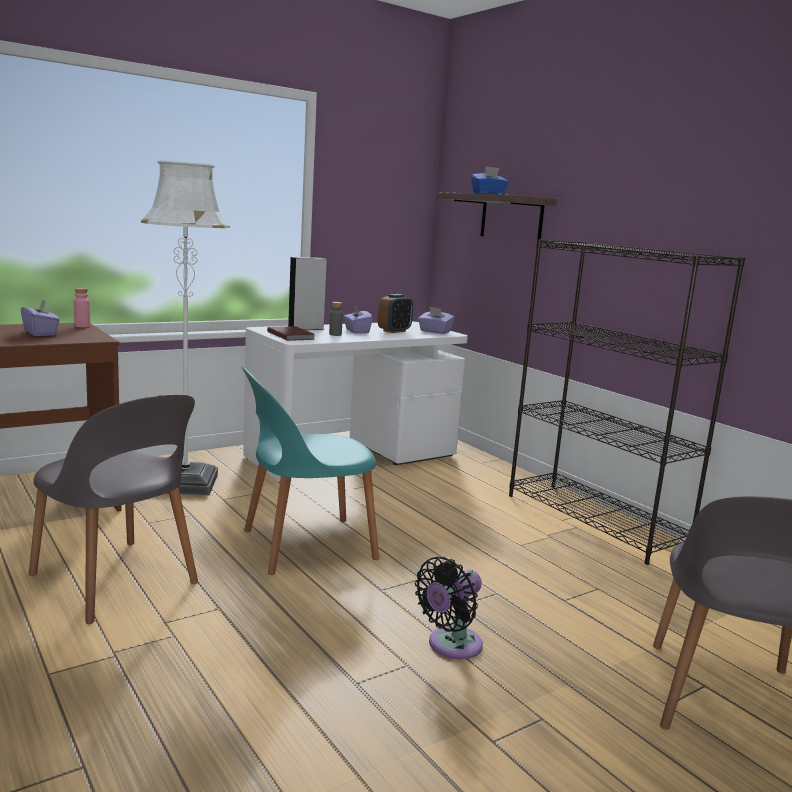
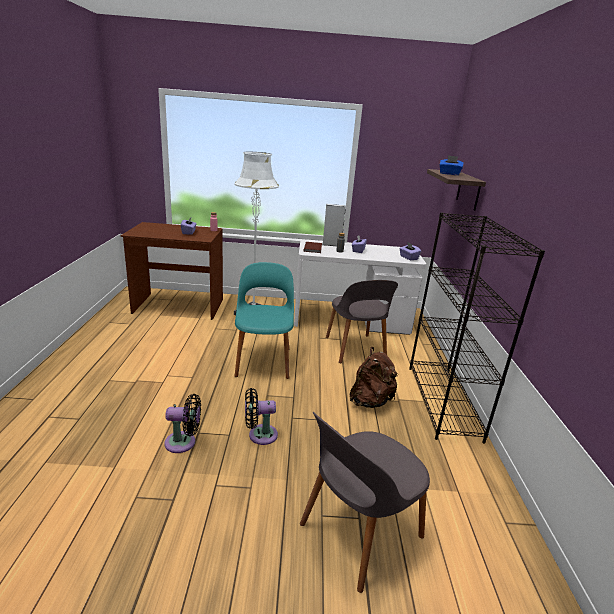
camera: 35 degrees right, 10 degrees up
grey chair [29,394,198,624] -> grey chair moved to [326,280,398,363]
turquoise chair [242,367,379,575] -> turquoise chair turned 75 degrees clockwise [235,262,294,379]
alarm clock [378,294,413,333] -> none
none -> black fan [164,394,201,453]
none -> brown backpack [349,347,399,408]

